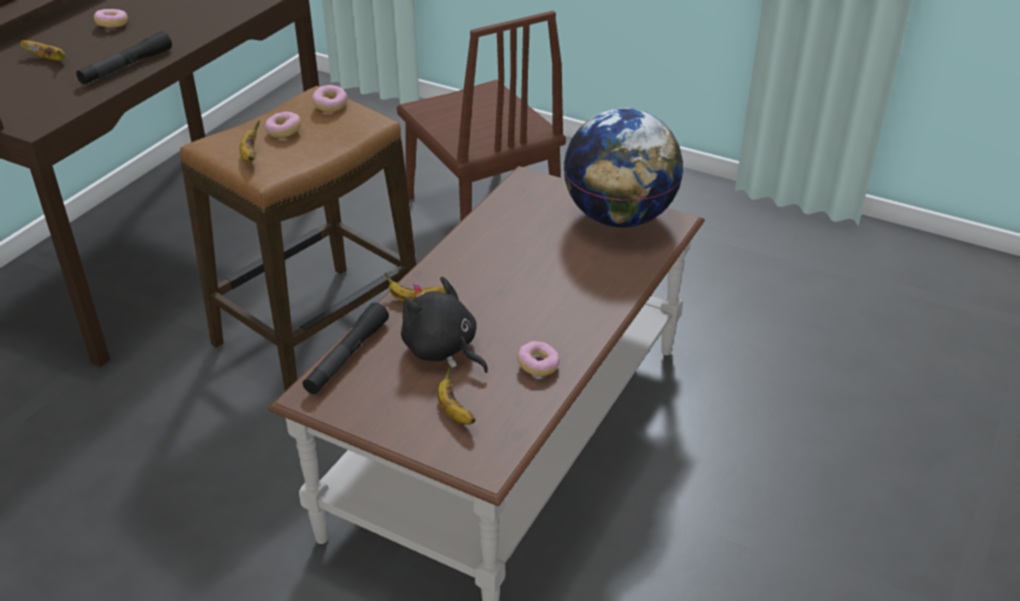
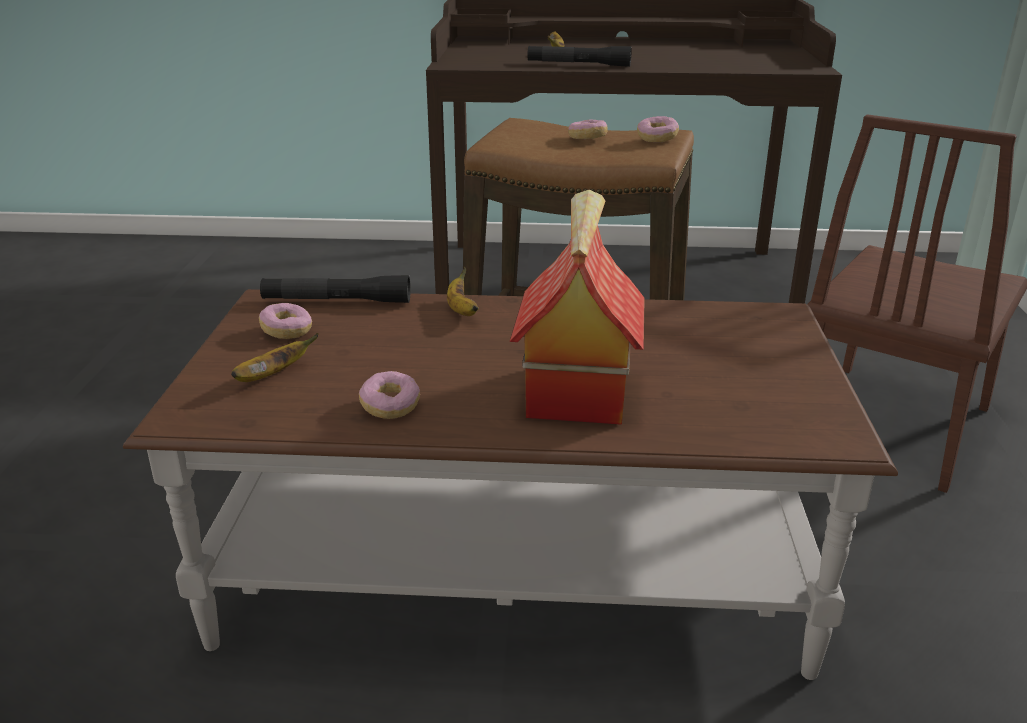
camera: 65 degrees right, 10 degrees down
donut [94,9,128,28] -> donut moved to [259,303,312,339]
banana [240,120,260,163] -> none
black plush toy [401,276,488,373] -> none
globe [563,108,683,228] -> none
none -> toy house [509,190,645,425]

